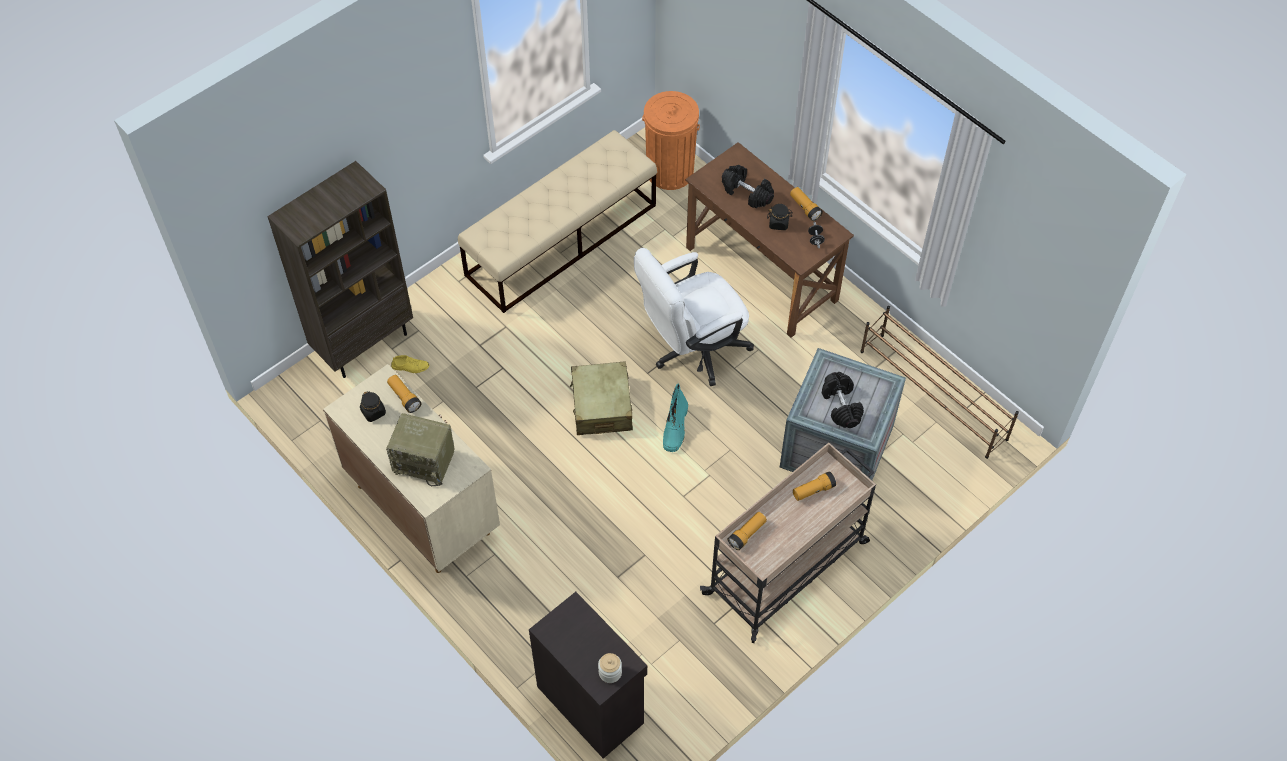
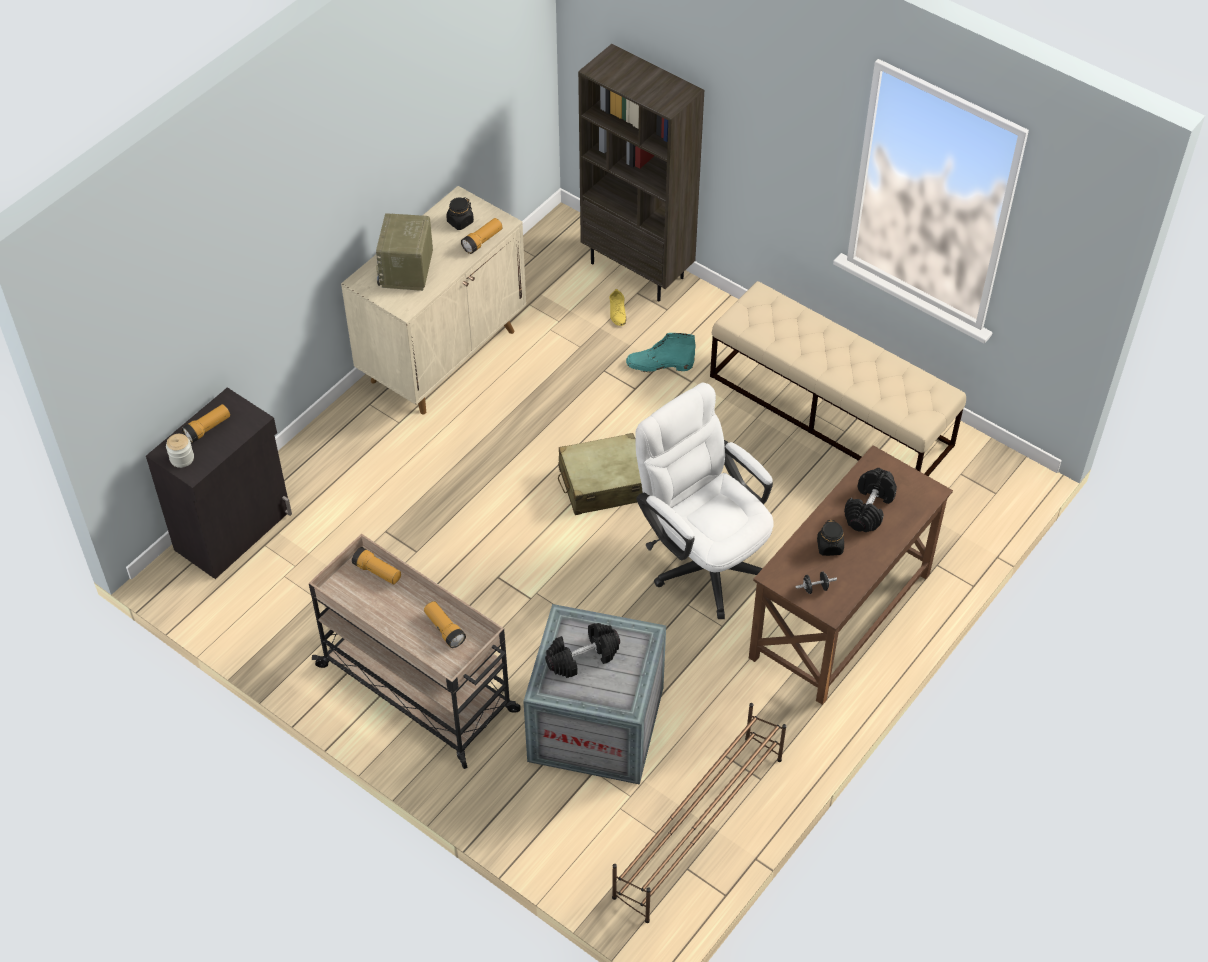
camera: 80 degrees right, 5 degrees down
orange trash can [642,91,700,190] -> none
turquoise boot [663,384,688,452] -> turquoise boot moved to [626,333,695,372]
flashlight [790,187,823,221] -> flashlight moved to [182,404,230,443]

